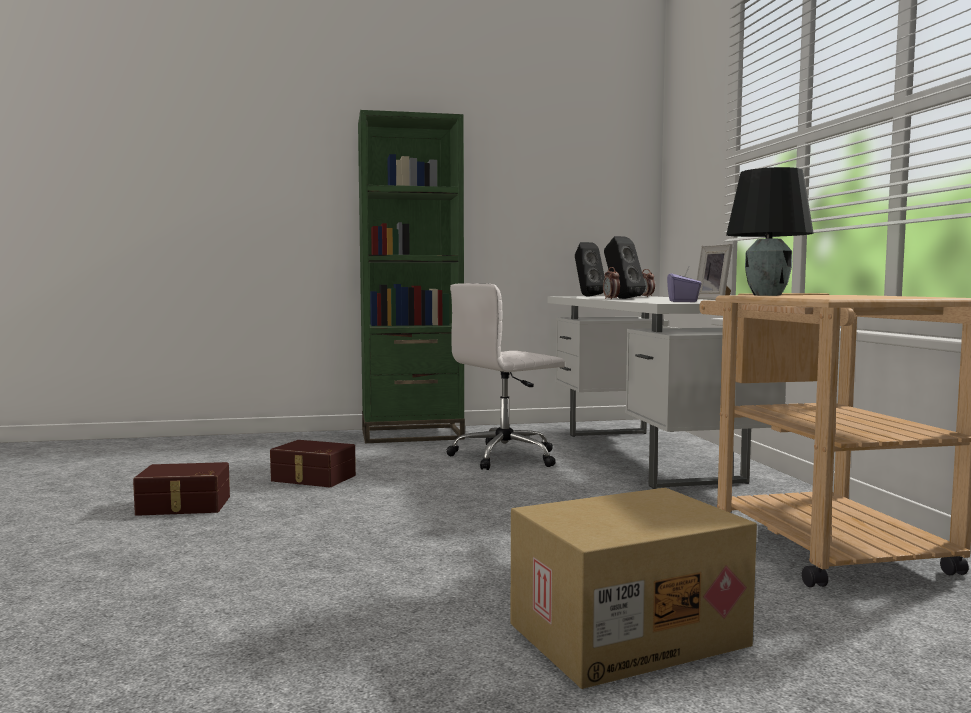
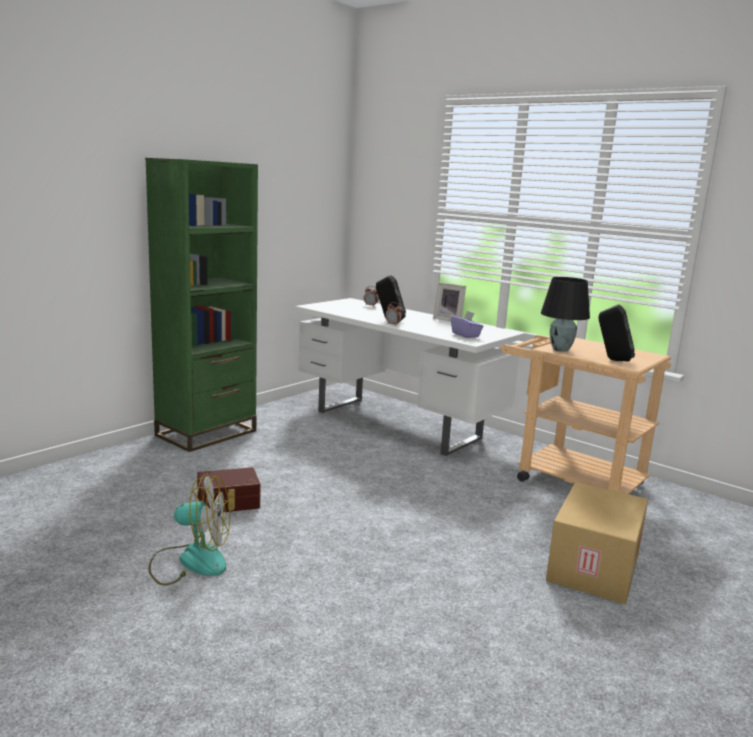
camera: 40 degrees left, 10 degrees up
brown storage box [133,462,230,516] -> fan [149,473,230,586]
white office chair [446,283,565,470] -> none
black speaker [575,242,605,297] -> black speaker moved to [598,304,635,362]

